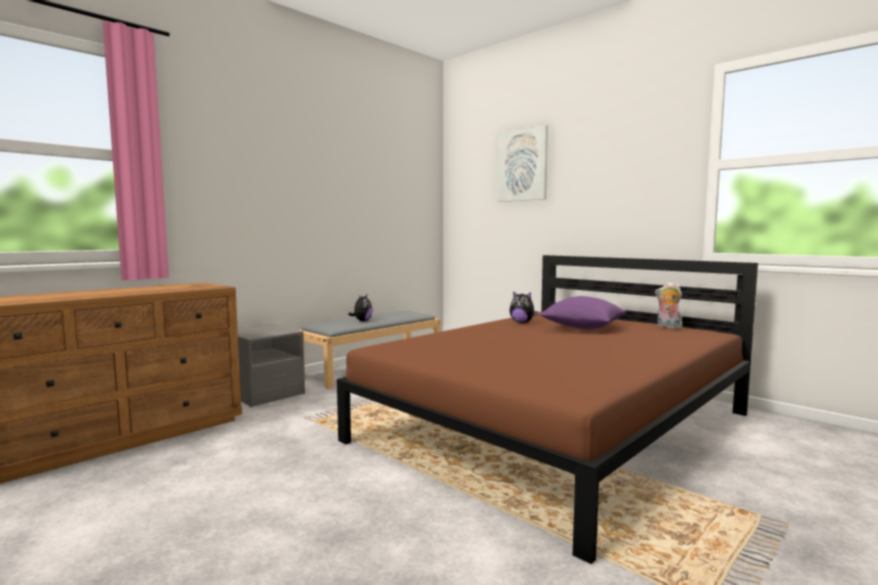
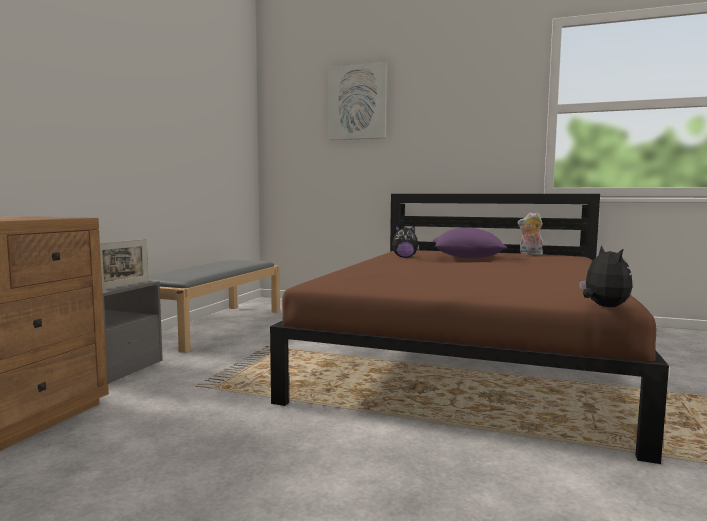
camera: 25 degrees left, 0 degrees up
plush toy [348,295,373,321] -> plush toy moved to [579,246,633,307]
none -> picture frame [100,239,148,290]

